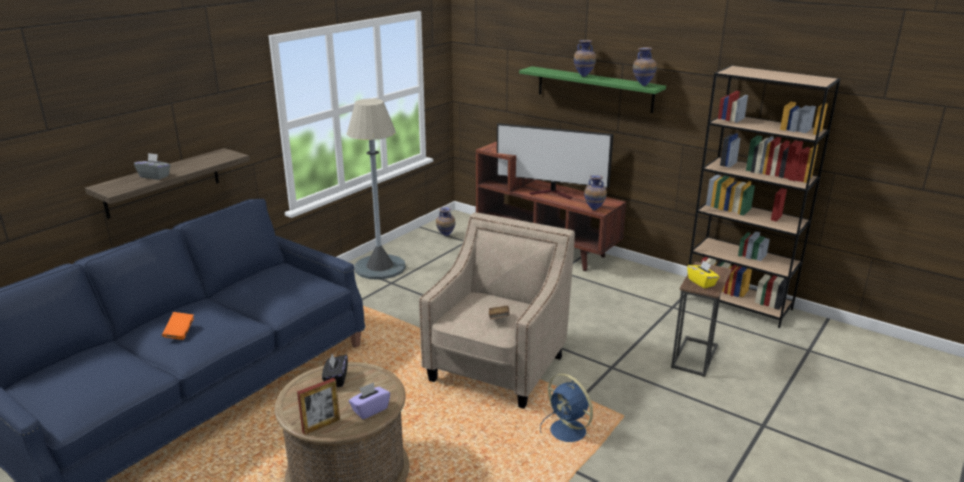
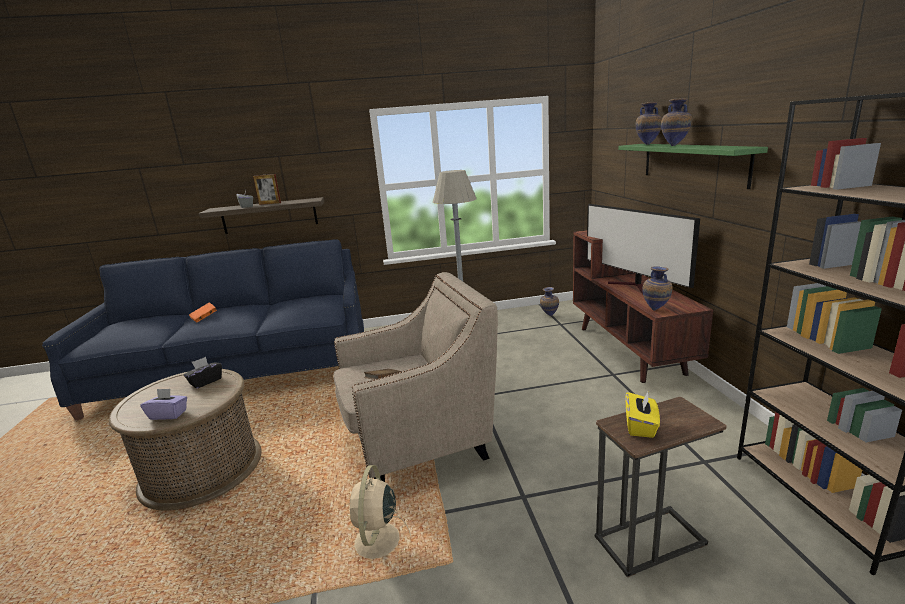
camera: 45 degrees right, 5 degrees down
picture frame [297,378,340,435] -> picture frame moved to [253,174,281,205]
blue fan [540,373,593,442] -> beige fan [349,465,411,559]
vase [633,47,657,86] -> vase moved to [635,102,662,145]

